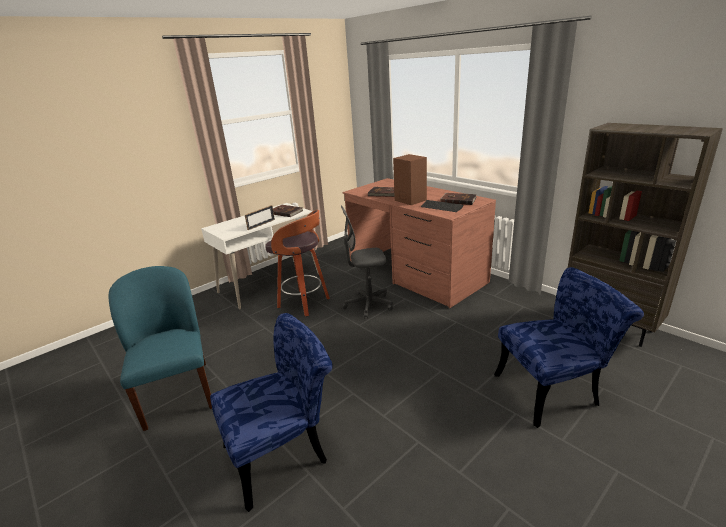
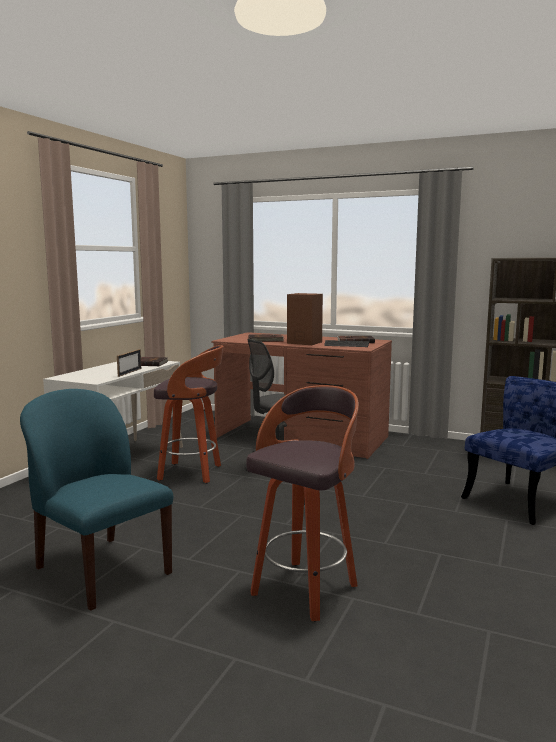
camera: 25 degrees left, 15 degrees down
blue chair [210,313,333,512] -> stool [246,385,359,622]

